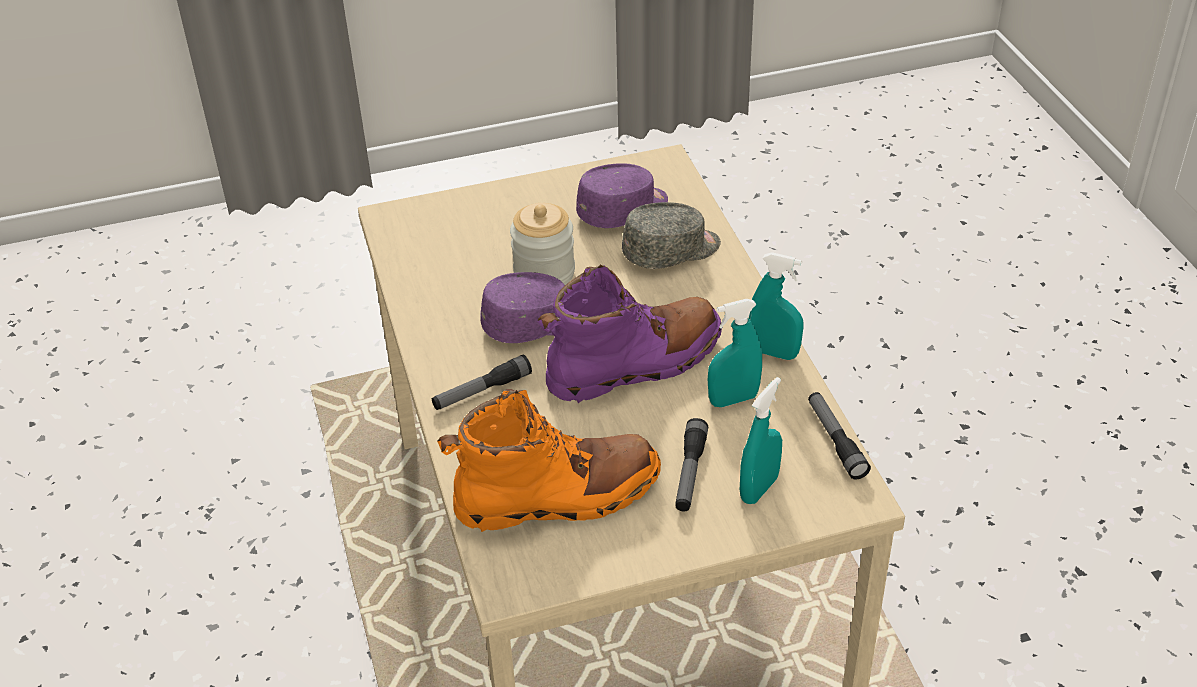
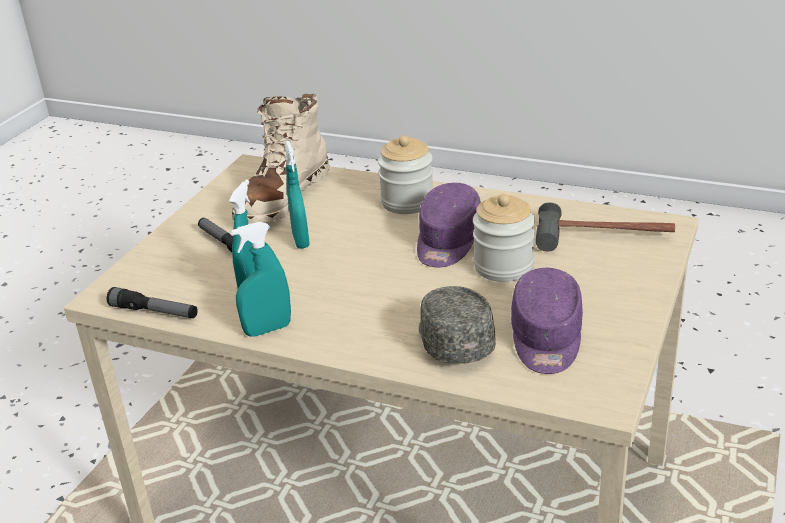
camera: 130 degrees right, 10 degrees down
flashlight [432,355,532,410] -> jar [378,135,433,214]
orange boot [437,389,661,532] -> beige boot [232,94,330,224]
purple boot [537,265,722,403] -> none
grey cap [622,202,721,269] -> grey cap turned 150 degrees clockwise [419,286,496,364]
turquoise spray bottle [740,377,782,504] -> turquoise spray bottle moved to [284,141,310,249]
none -> hammer [536,203,675,251]

